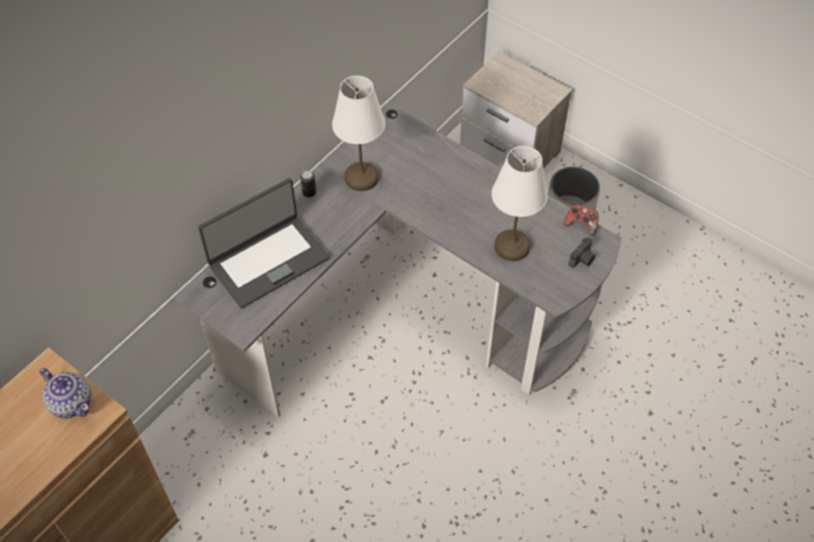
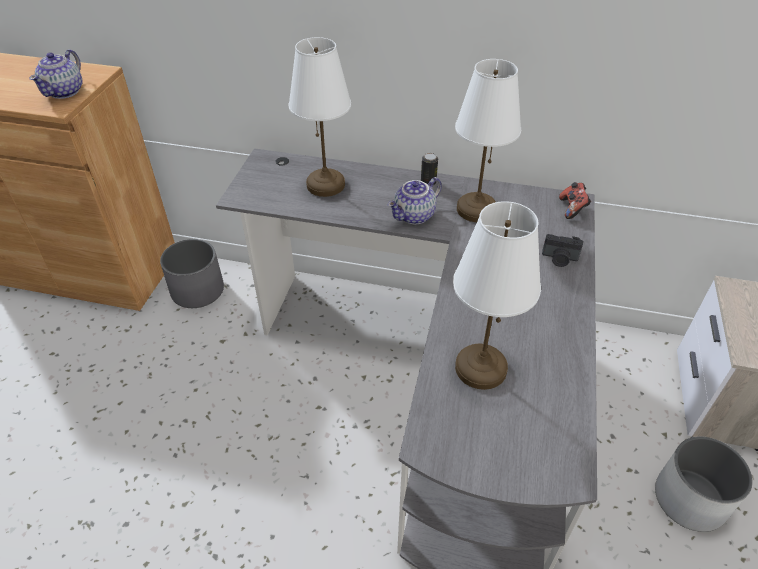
camera: 65 degrees right, 10 degrees down
laptop [198,178,330,308] -> white table lamp [289,37,351,197]
game controller [564,204,599,235] -> game controller moved to [559,182,591,219]
camera [569,237,596,268] -> camera moved to [542,234,583,267]
none -> grey planter [160,239,224,308]
none -> teapot [387,177,442,224]

